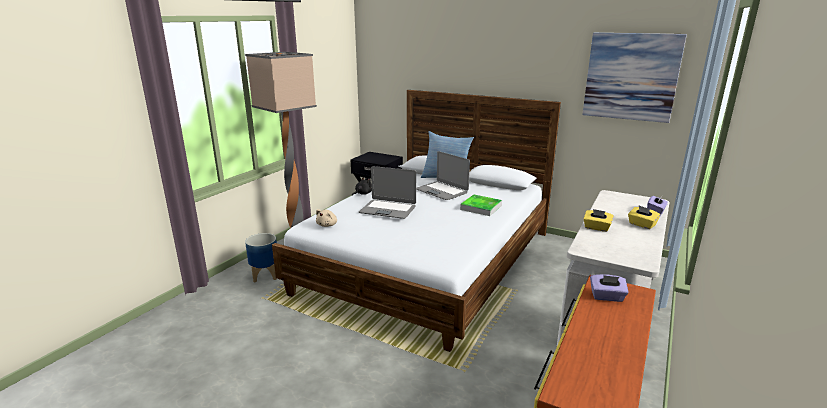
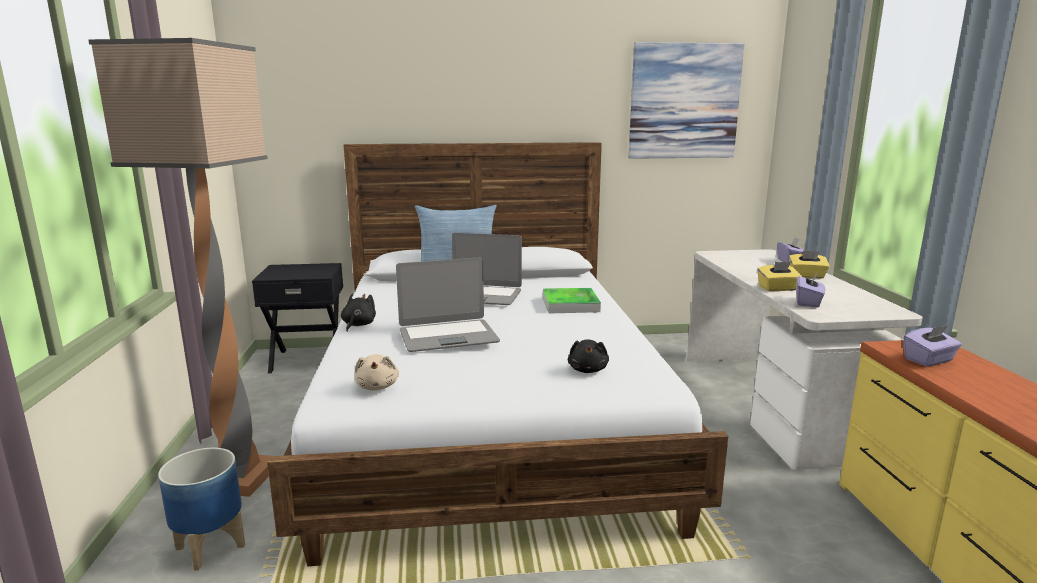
camera: 35 degrees left, 5 degrees down
none -> black plush toy [568,340,609,373]
none -> purple tissue box [796,271,825,308]

